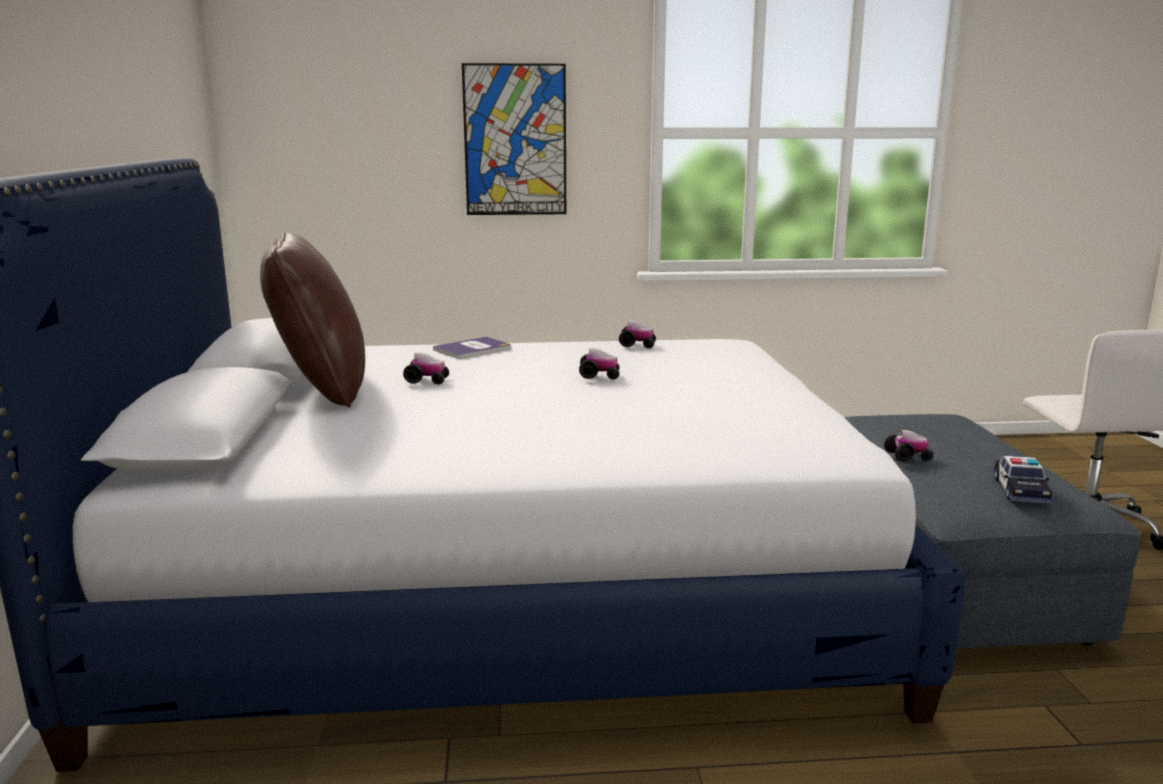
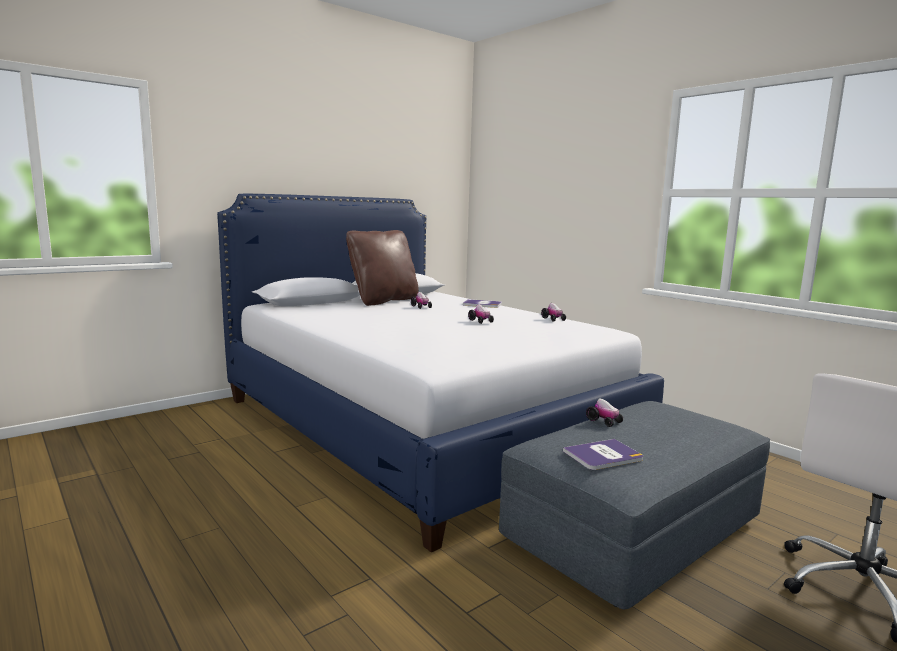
camera: 55 degrees right, 5 degrees down
picture [462,63,566,215] -> none
toy car [992,456,1053,503] -> book [563,439,643,470]

